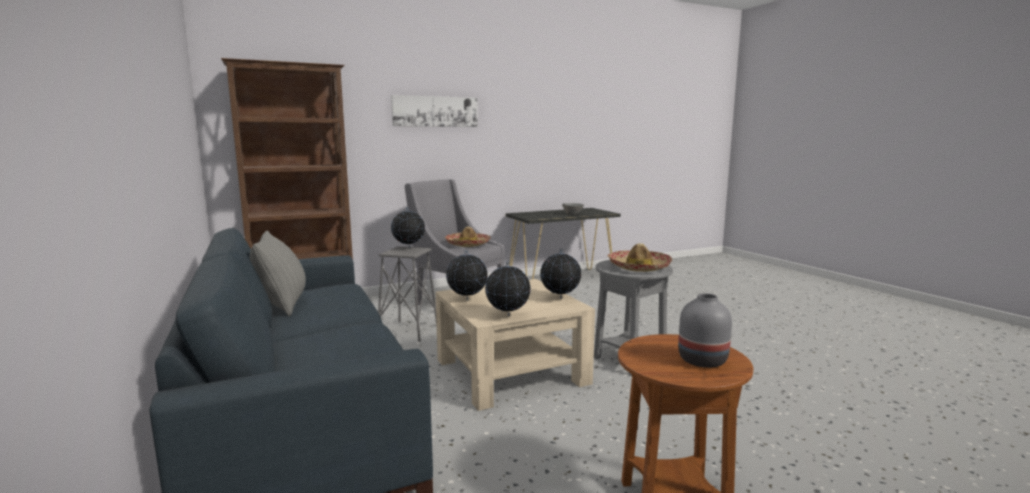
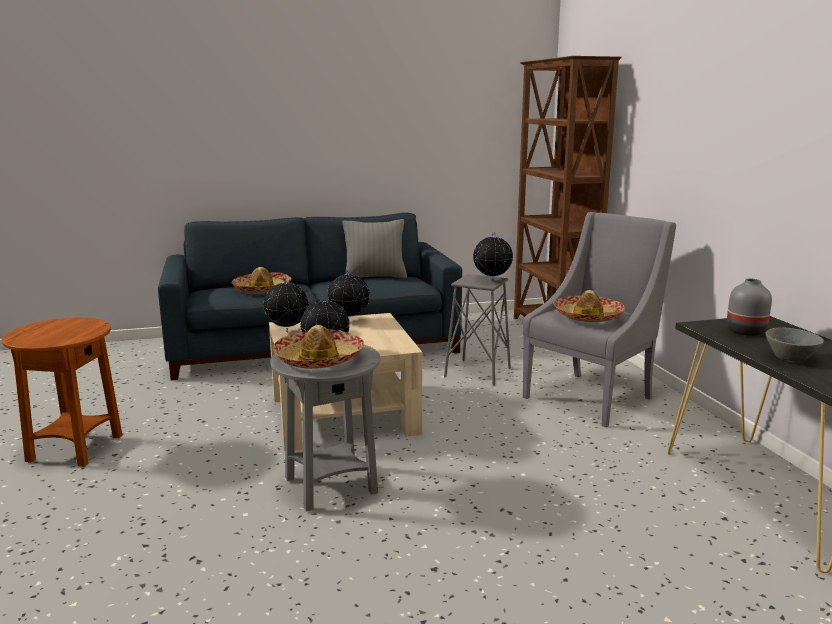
camera: 100 degrees right, 5 degrees up
picture [391,95,478,127] -> none
grey vase [678,293,732,368] -> grey vase moved to [727,278,772,336]
none -> hat [232,267,291,293]

